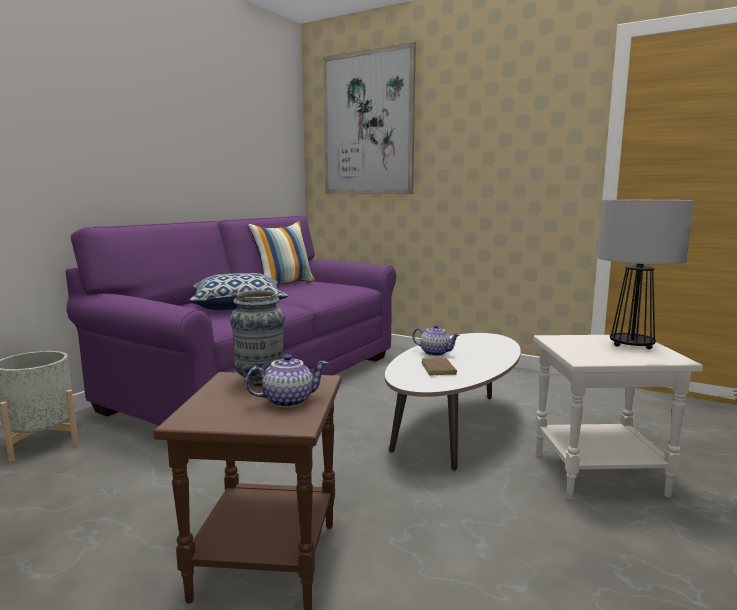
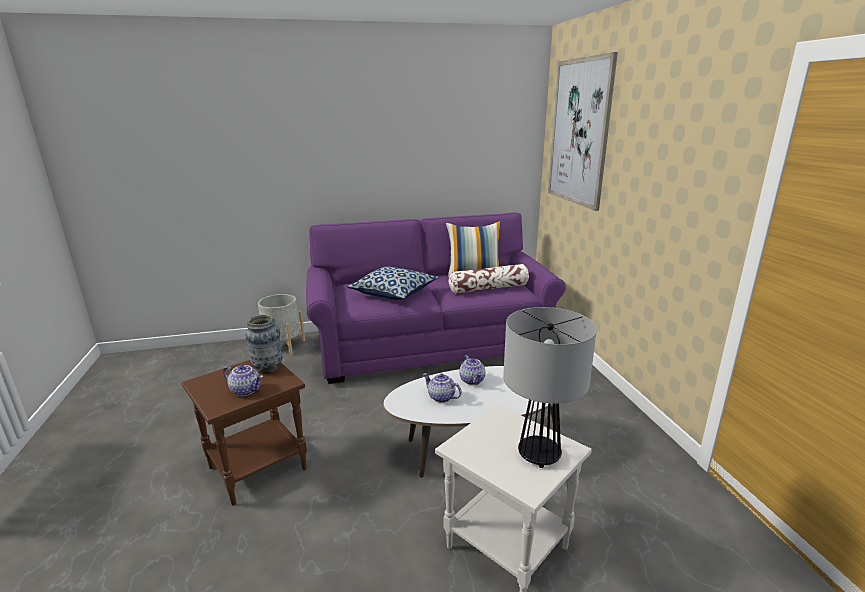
camera: 45 degrees right, 10 degrees up
brown book [422,357,457,375] -> teapot [423,373,462,403]
none -> pillow [449,264,529,294]

